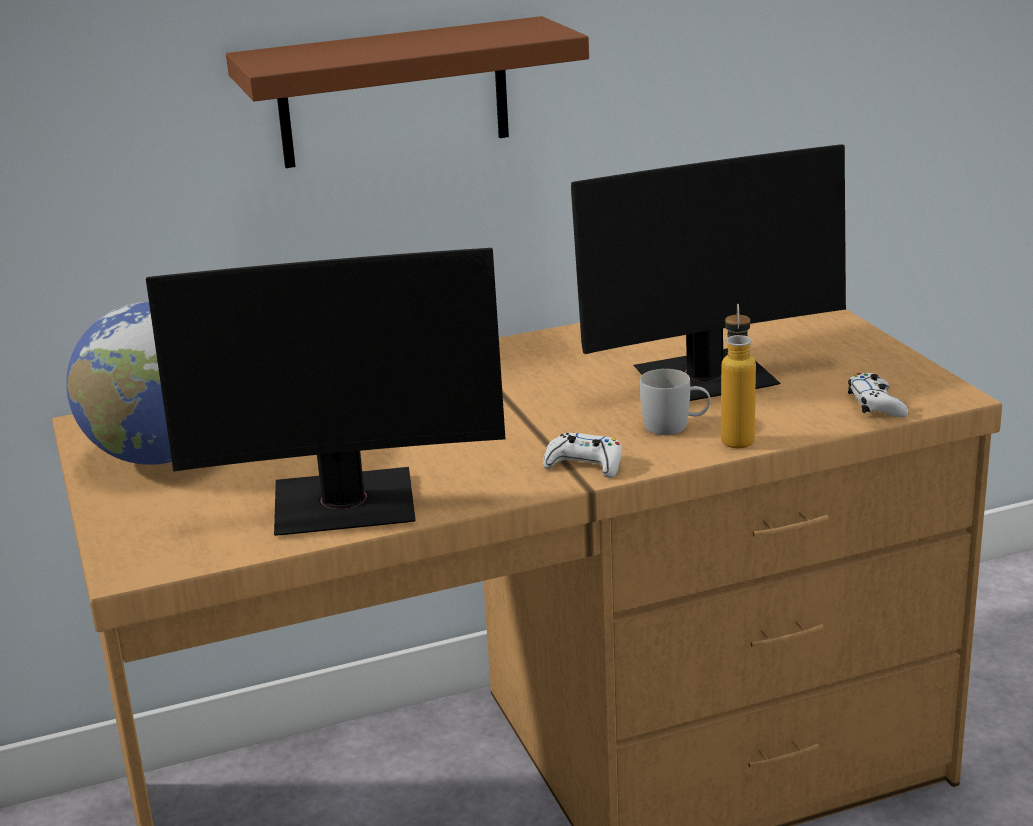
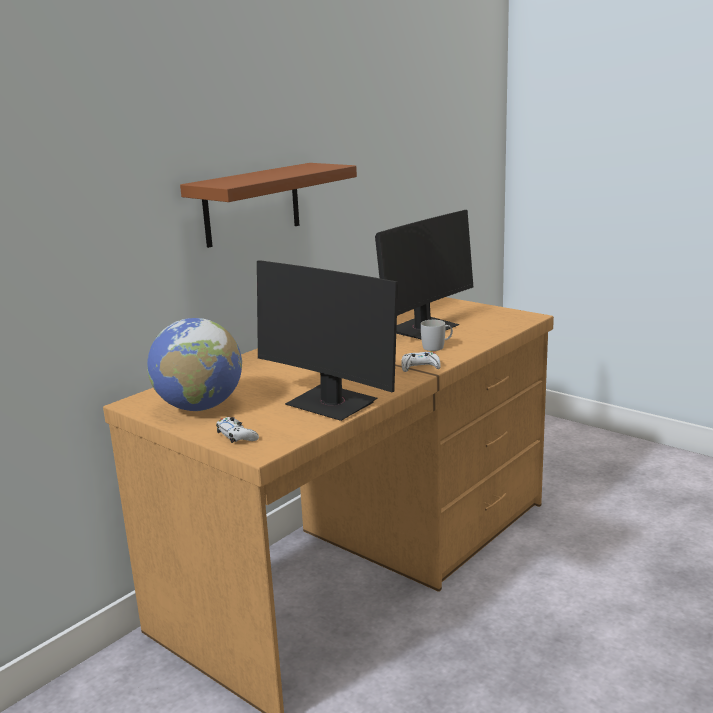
camera: 30 degrees left, 5 degrees down
monitor [146,248,505,536] -> monitor turned 75 degrees clockwise [257,260,398,421]
bottle [721,304,756,448] -> none
white game controller [848,373,909,417] -> white game controller moved to [216,417,259,443]

